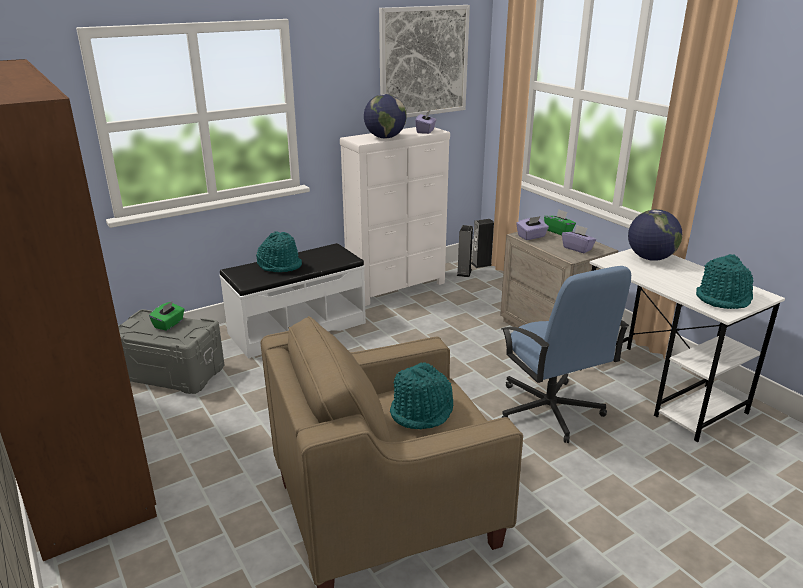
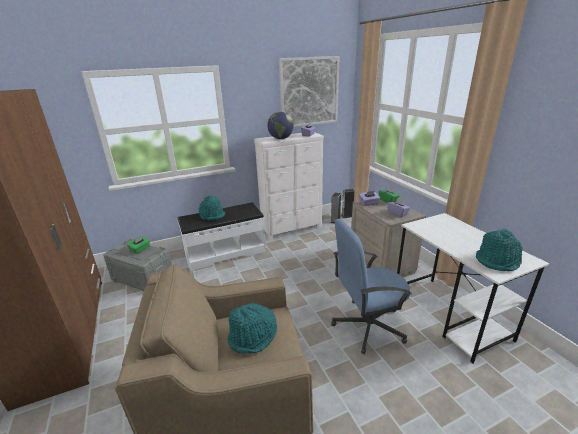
camera: 10 degrees right, 0 degrees up
blue office chair [501,266,631,443] -> blue office chair turned 90 degrees clockwise [331,219,412,354]
globe [628,209,682,261] -> none

